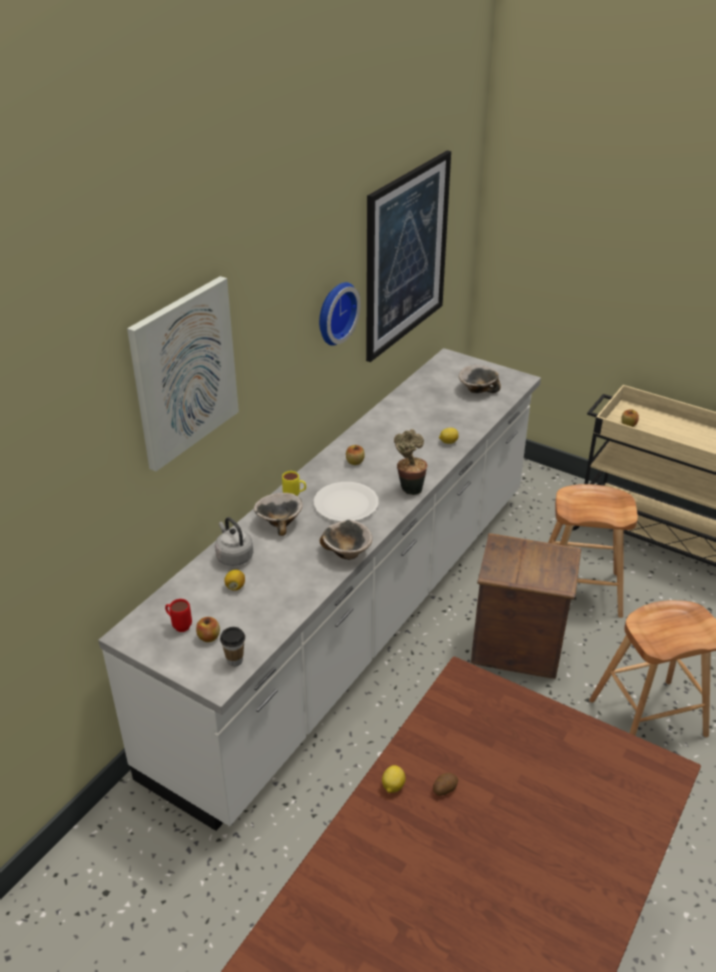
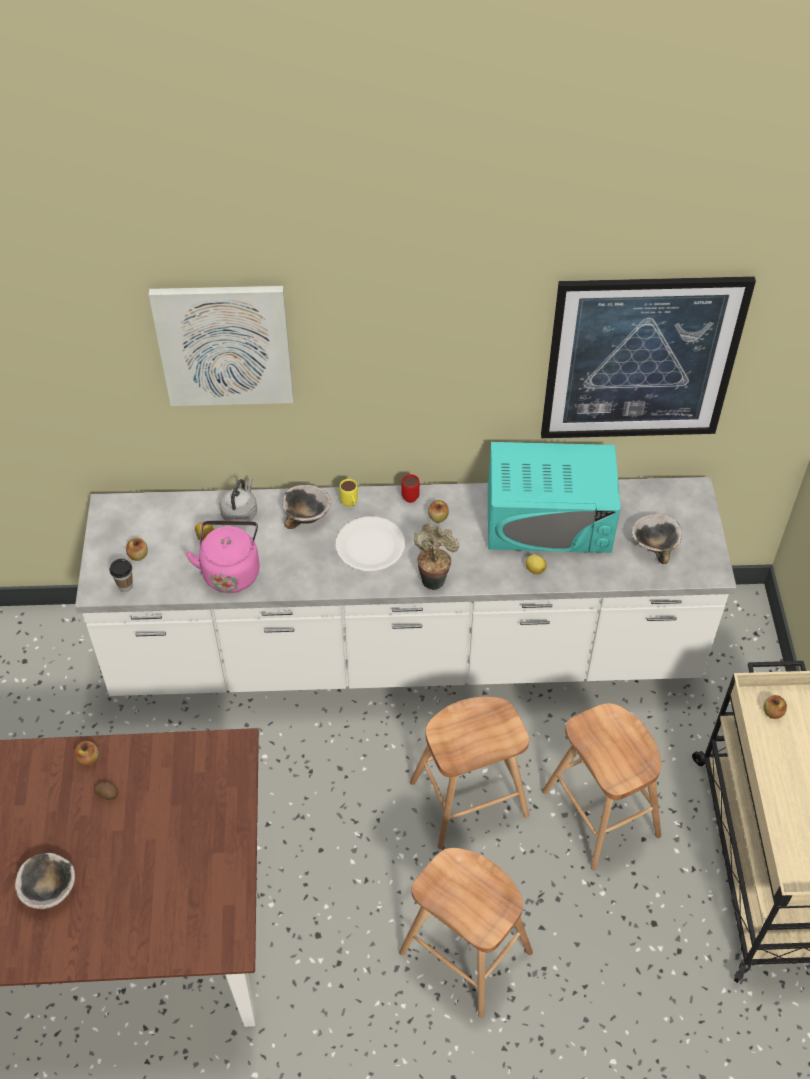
camera: 55 degrees right, 15 degrees up
red mug [165,599,192,632] -> red mug moved to [401,473,420,503]
wall clock [319,282,361,346] -> none
bowl [320,520,372,560] -> bowl moved to [15,853,75,909]
lemon [382,765,406,793] -> apple [75,741,99,766]
crate [471,533,581,679] -> brown stool [410,697,529,849]
none -> pink kettle [185,521,260,593]
none -> turquoise microwave [488,442,620,553]

